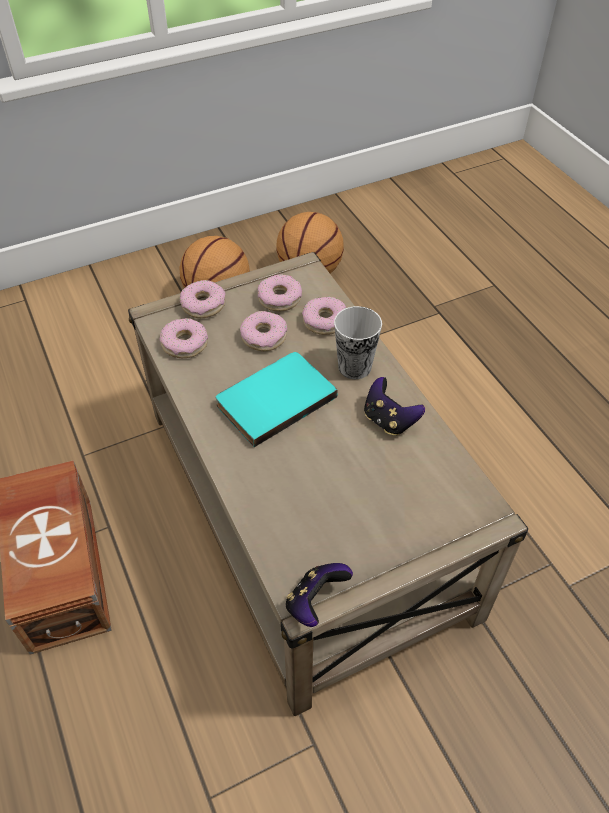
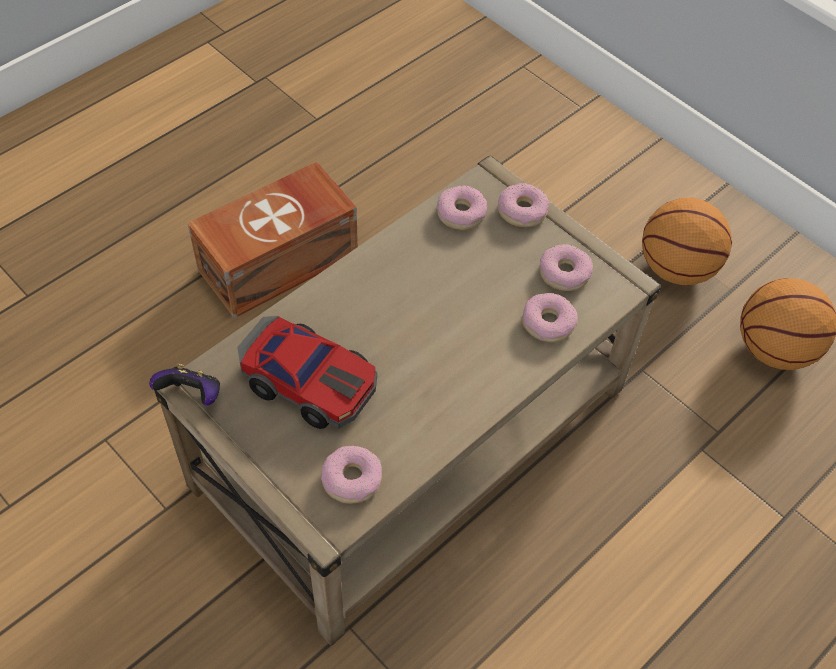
camera: 70 degrees right, 5 degrees up
turquoise book [216,352,338,447] -> none
donut [240,311,287,351] -> donut moved to [321,446,382,504]
cup [334,306,382,379] -> none
game controller [364,377,425,435] -> none
none -> toy car [237,316,377,429]

